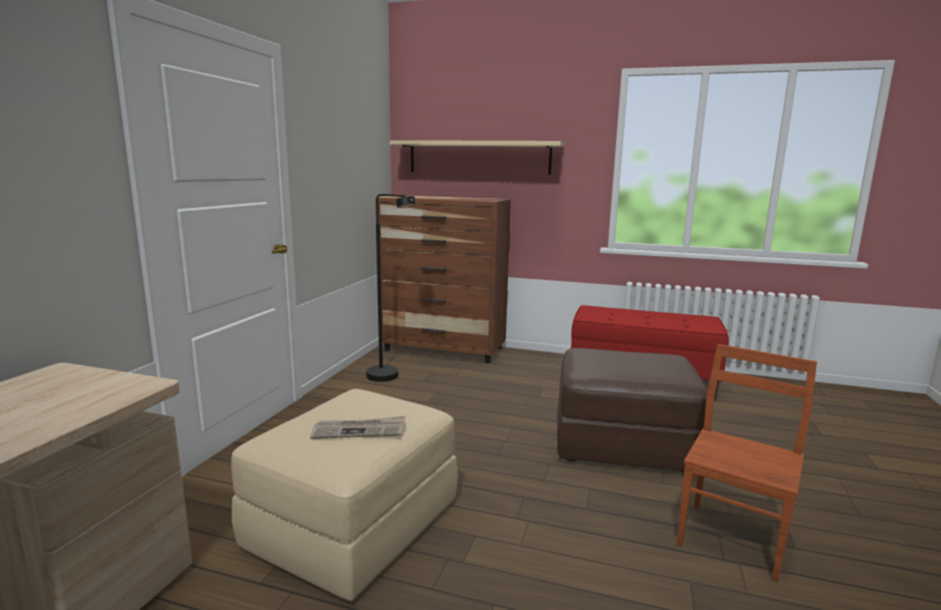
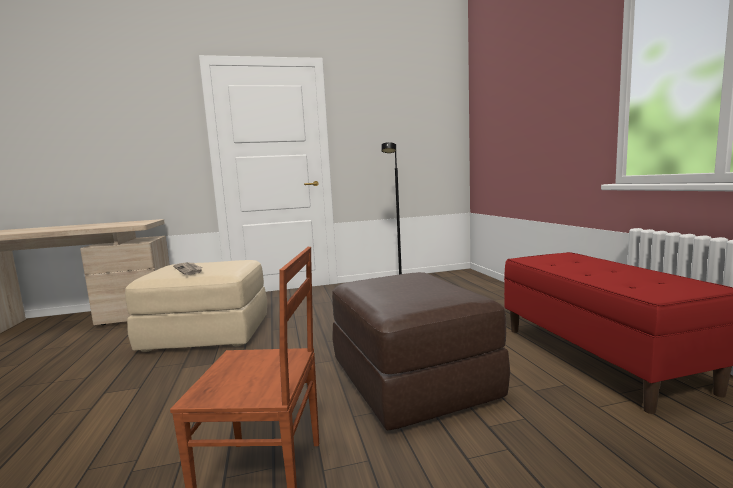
camera: 60 degrees right, 5 degrees down
brown dresser [375,196,511,363] -> none
beige shelf [390,140,564,175] -> none

